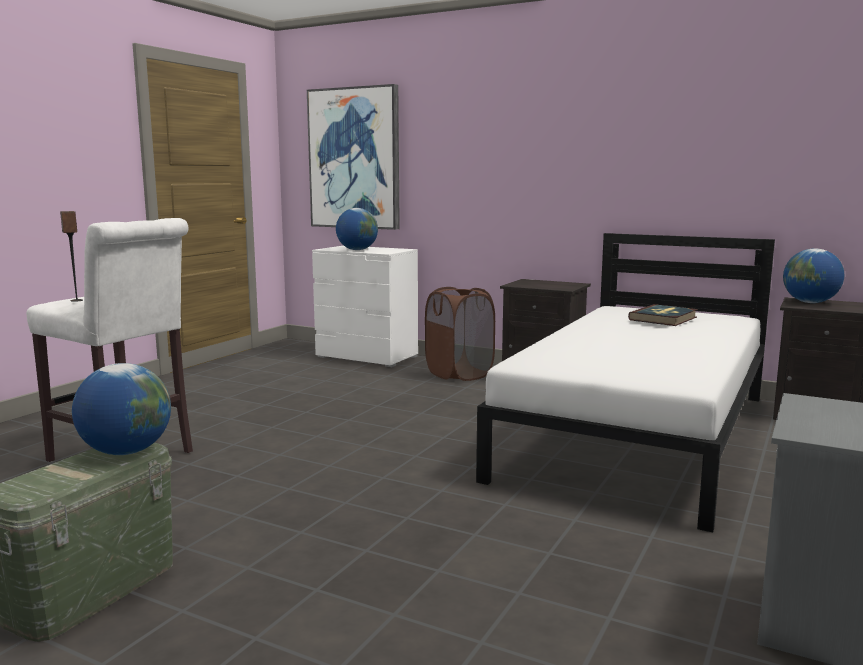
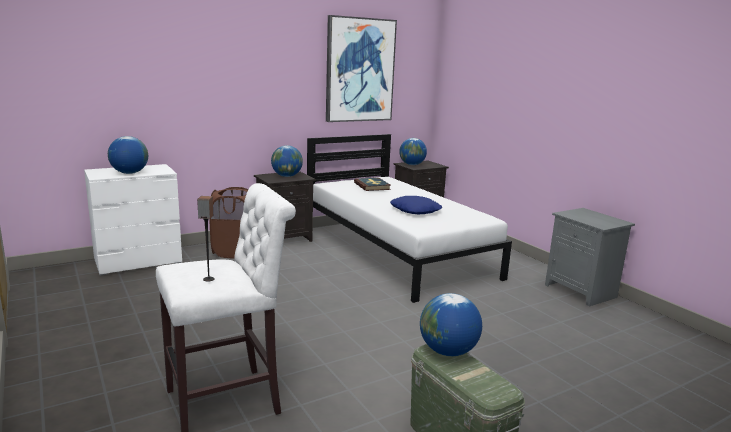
camera: 60 degrees left, 5 degrees up
picture [307,84,400,230] -> picture moved to [326,15,397,122]
none -> globe [271,145,303,177]
none -> blue pillow [390,196,442,214]

